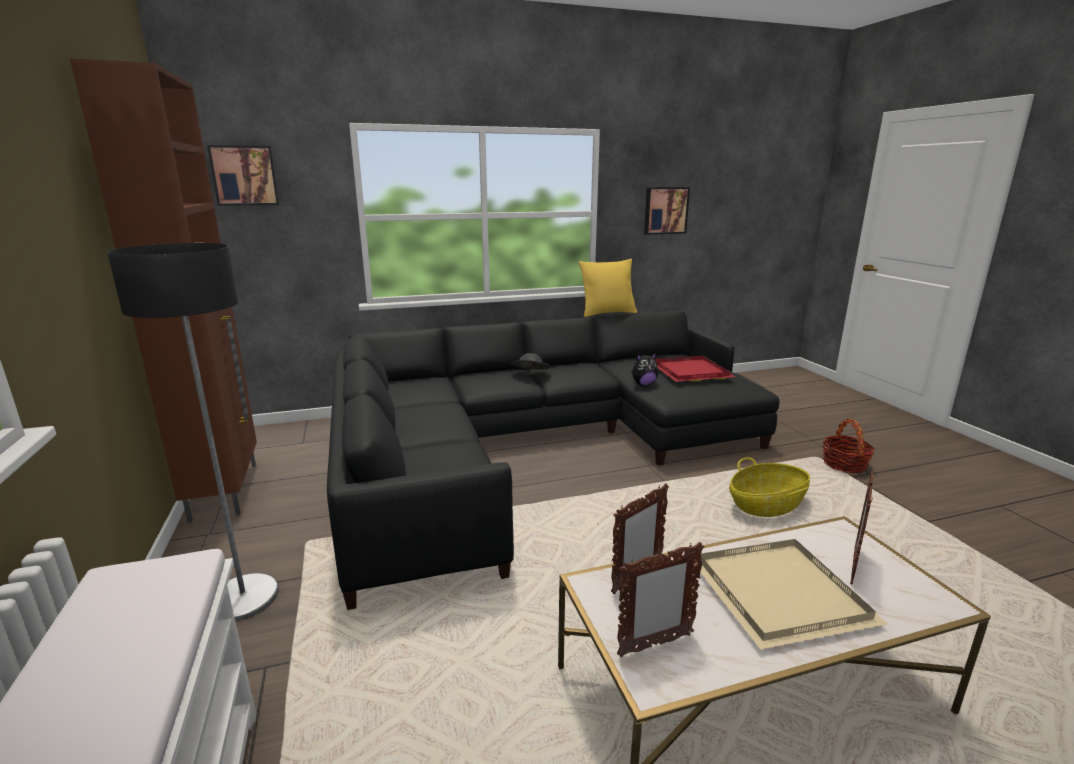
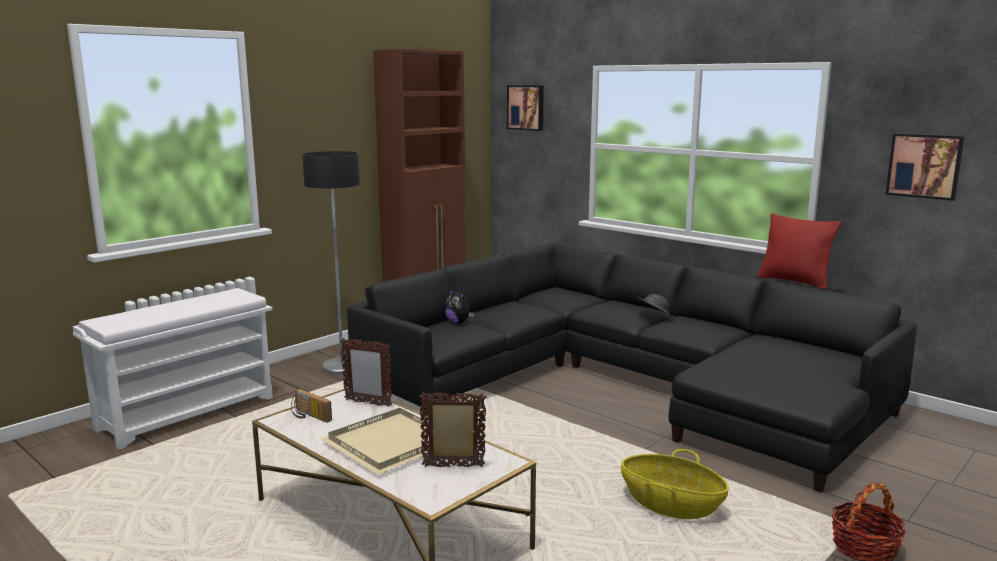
camera: 60 degrees right, 5 degrees down
yellow pillow [579,259,637,317] -> red pillow [756,213,842,290]
picture frame [617,542,704,657] -> radio [291,389,332,423]
plush toy [631,353,658,386] -> plush toy moved to [445,288,474,324]
red tray [655,356,735,382] -> none

